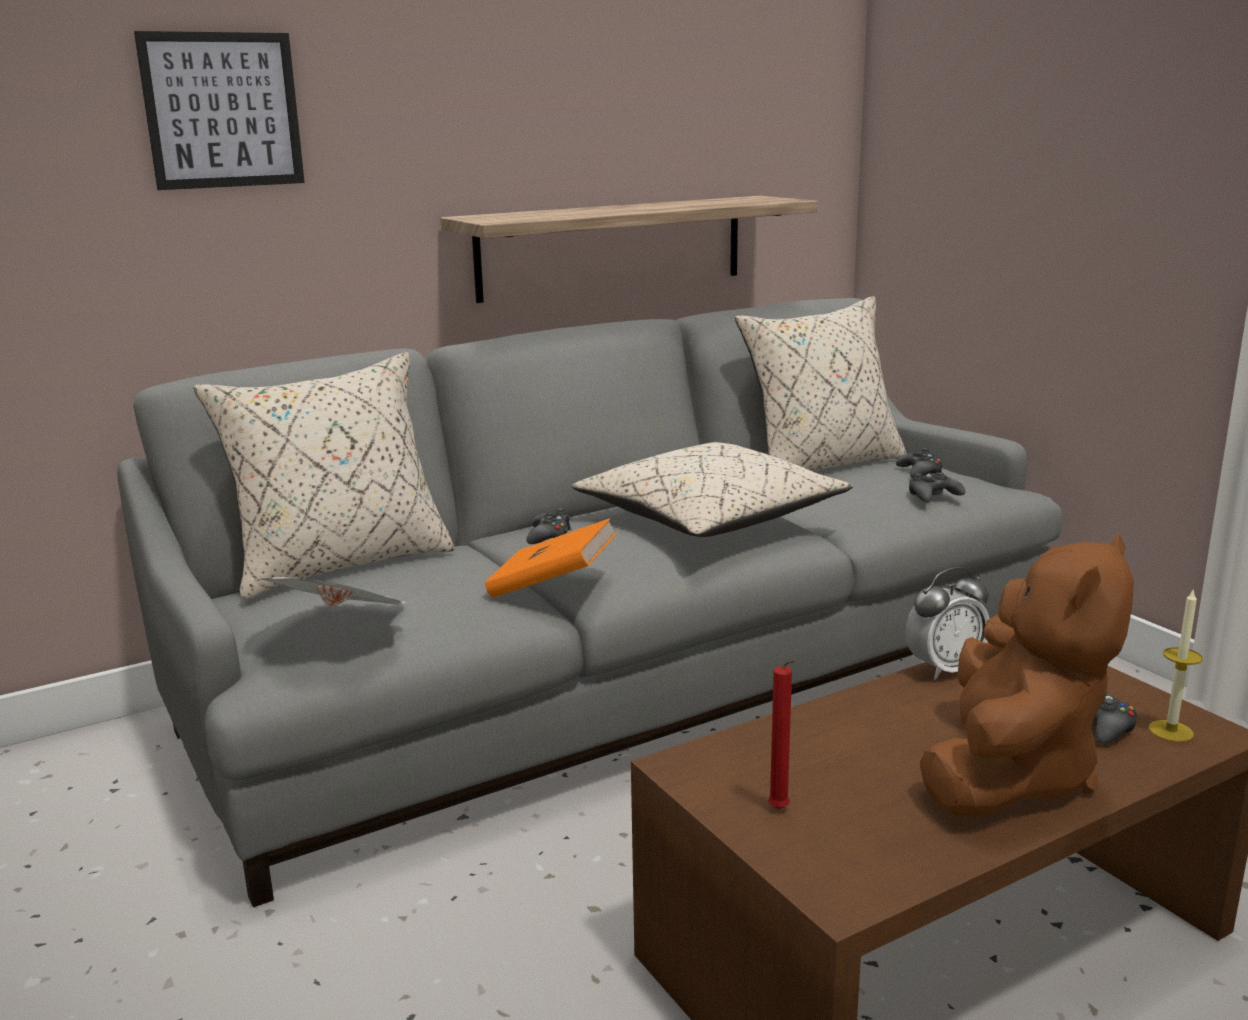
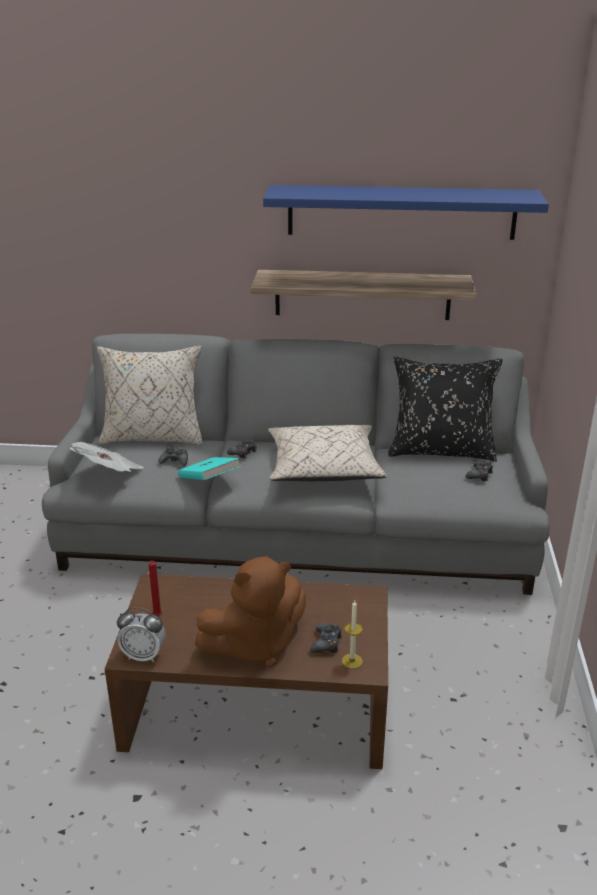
camera: 35 degrees right, 10 degrees up
picture [134,31,305,190] -> none
orange book [485,518,617,598] -> turquoise book [178,457,241,480]
beige pillow [735,296,907,472] -> black pillow [388,356,503,462]
alarm clock [905,567,990,680] -> alarm clock moved to [117,607,166,662]
black game controller [909,473,965,502] -> black game controller moved to [158,446,188,466]
none -> blue shelf [263,185,549,240]

